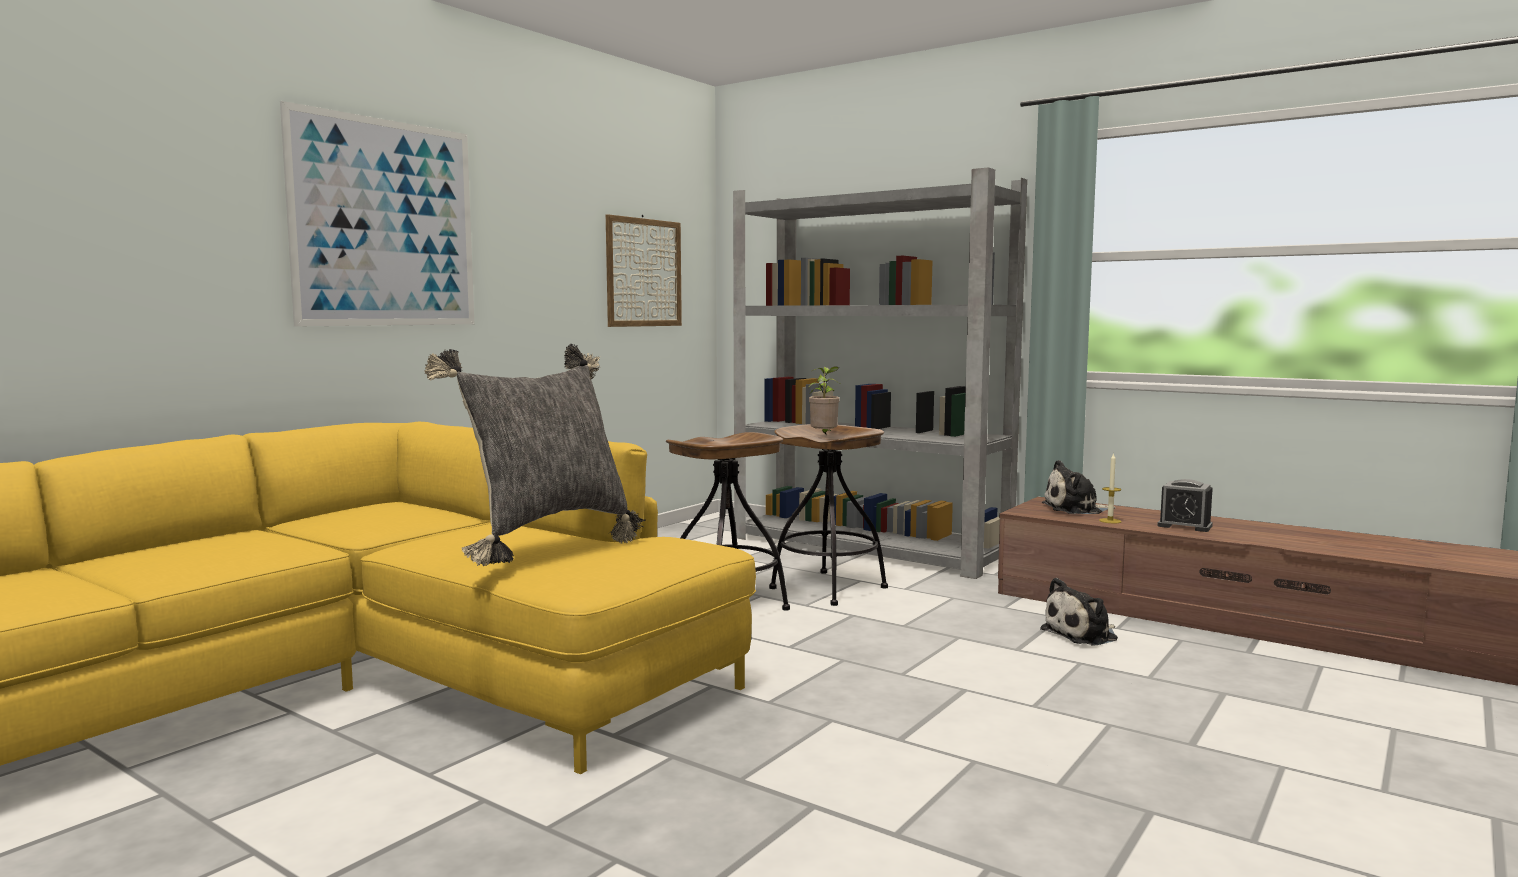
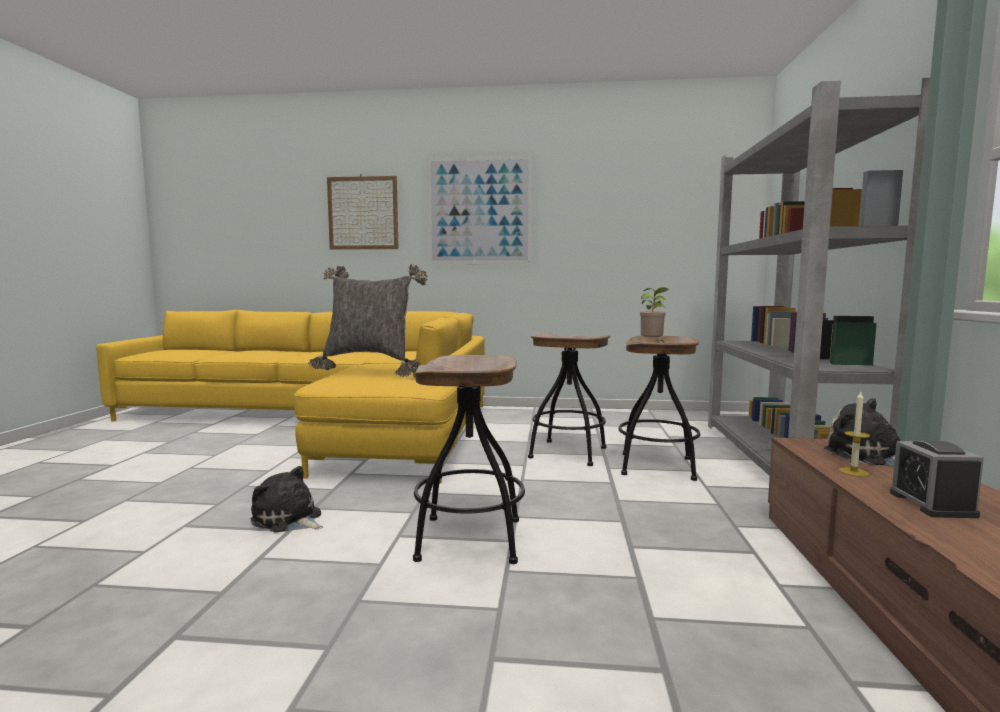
camera: 60 degrees right, 0 degrees up
picture [606,214,682,327] -> picture moved to [327,174,399,250]
plush toy [1040,578,1118,646] -> plush toy moved to [251,466,323,532]
none -> brown stool [413,355,525,564]

